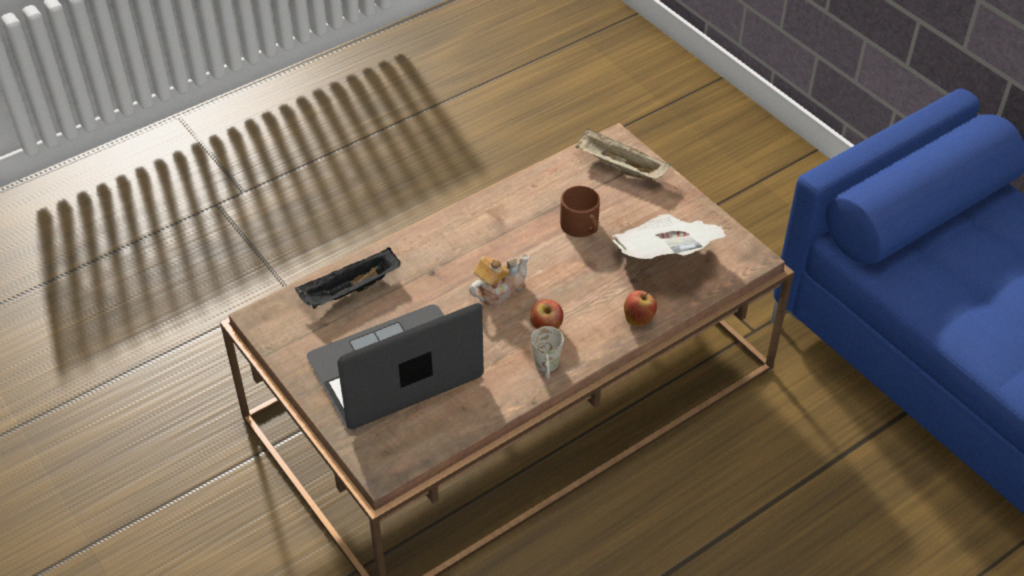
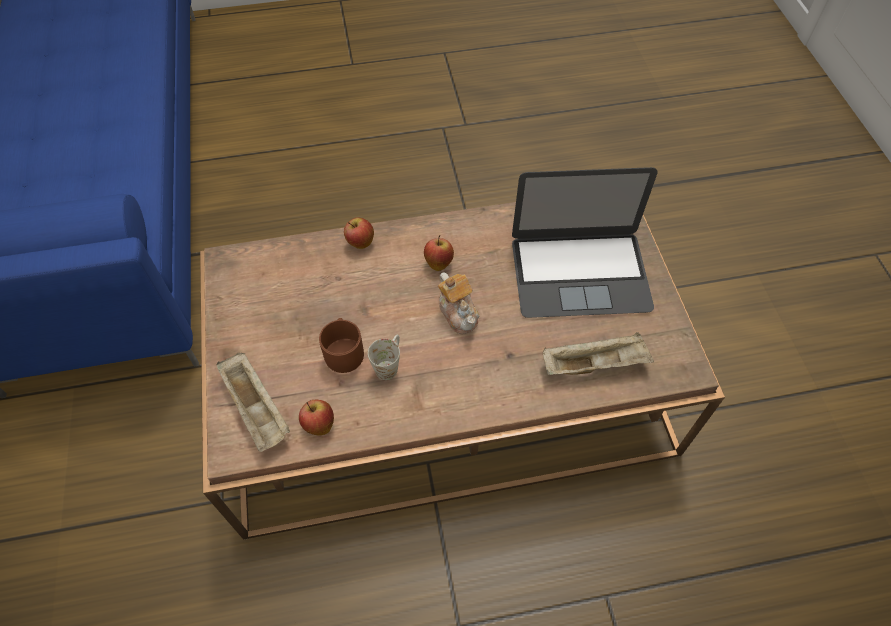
camera: 155 degrees left, 10 degrees up
black tray [295,247,401,309] -> beige tray [543,332,654,375]
teapot [469,254,529,306] -> teapot turned 105 degrees counterclockwise [438,272,479,334]
white mug [531,326,564,379] -> white mug moved to [368,335,400,380]
newspaper [612,214,726,259] -> none
none -> apple [299,400,334,436]

